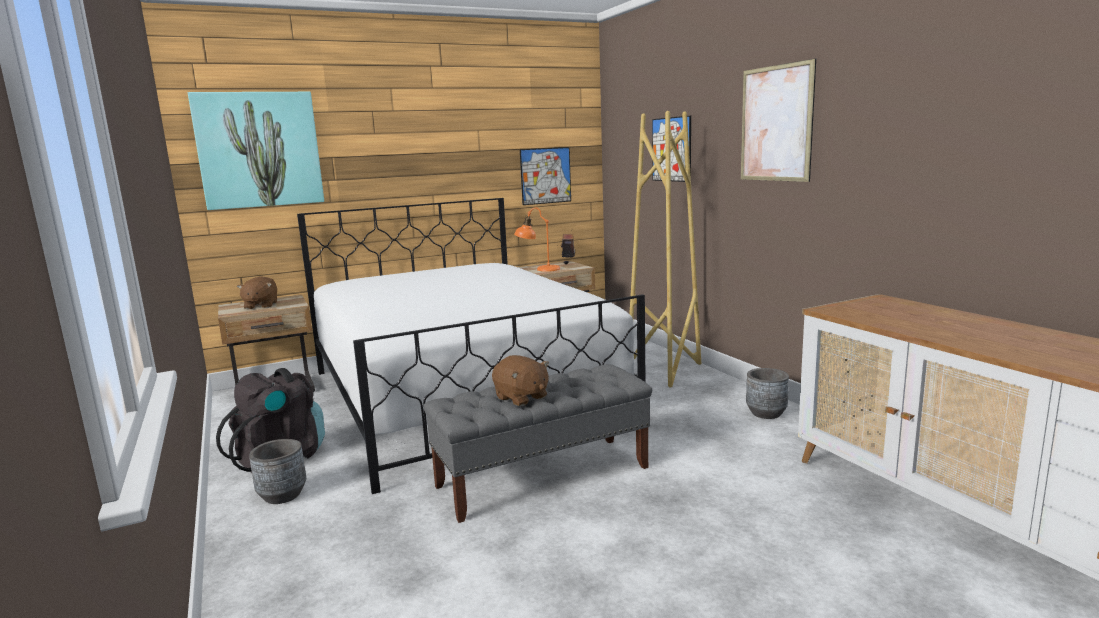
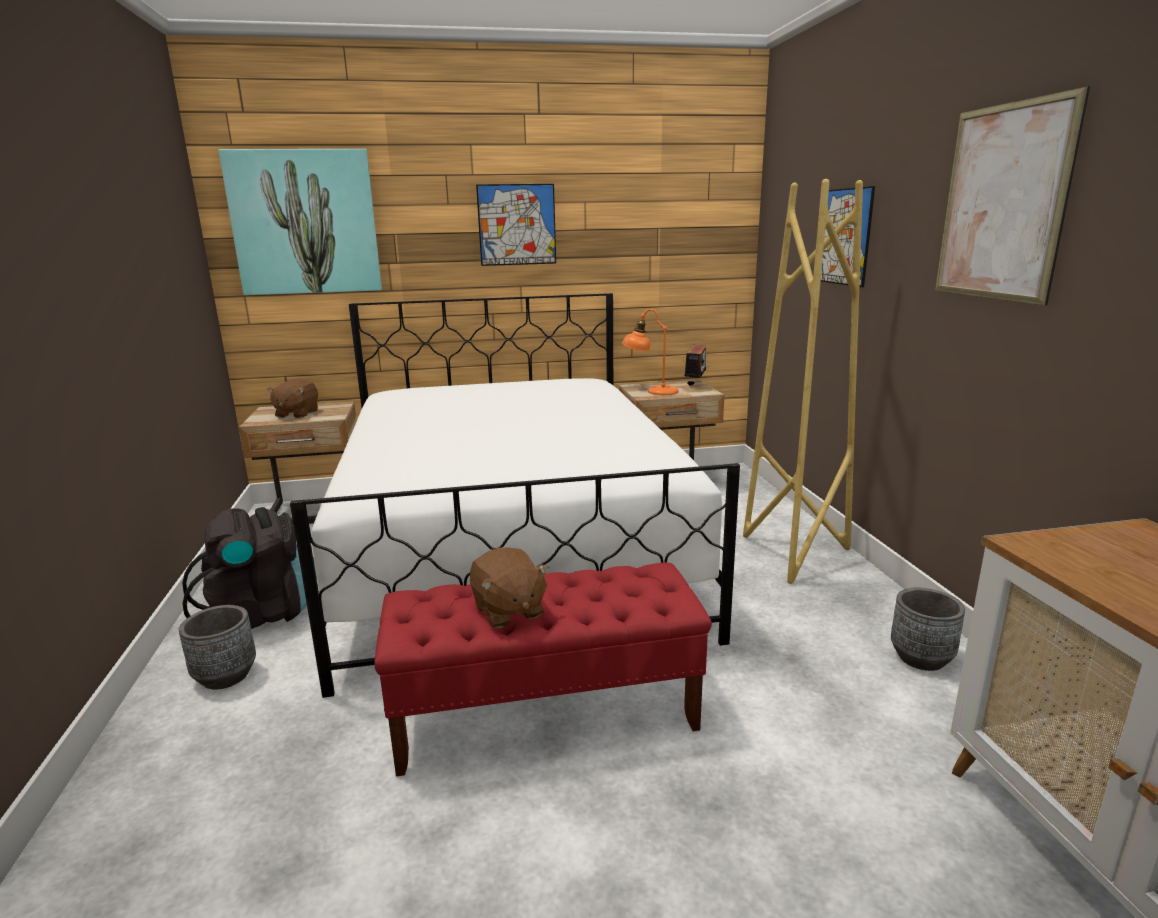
camera: 15 degrees right, 5 degrees up
grey bench [423,364,652,523] -> red bench [374,562,712,777]
picture [520,147,571,205] -> picture moved to [476,184,556,266]

